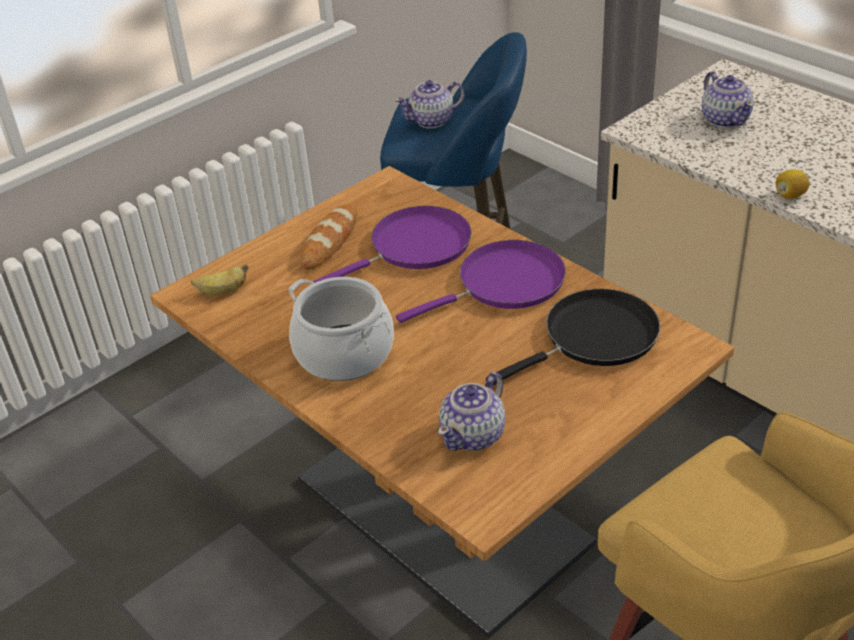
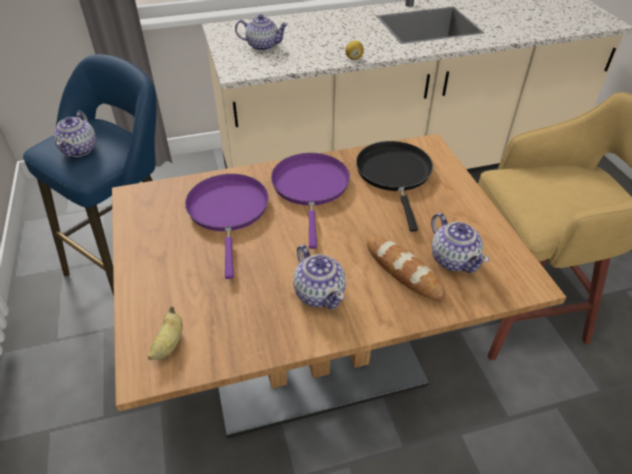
camera: 65 degrees left, 5 degrees up
cooking pot [288,277,394,381] -> teapot [293,245,346,309]
bread [300,204,358,270] -> bread moved to [367,237,446,301]

